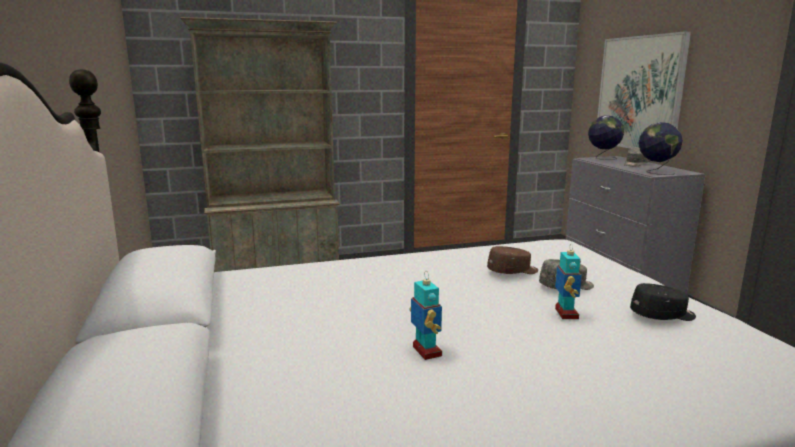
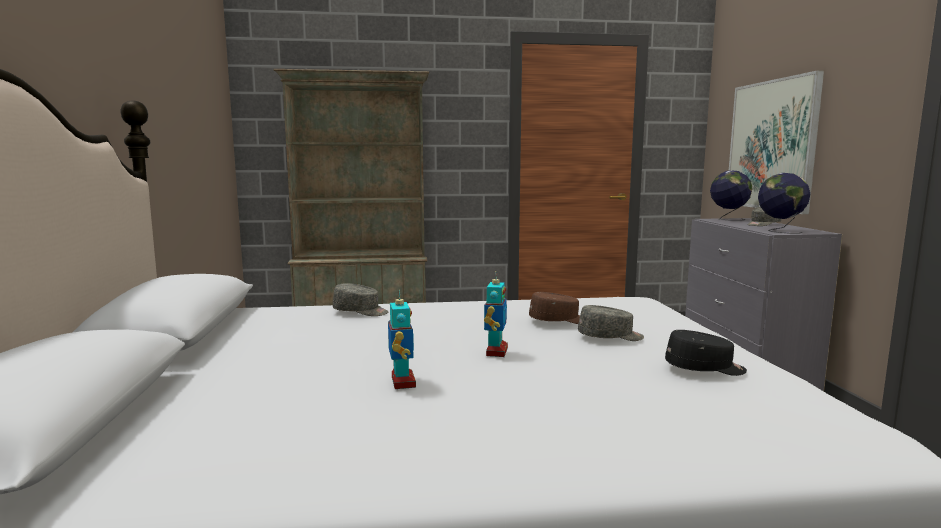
camera: 10 degrees right, 5 degrees down
toy robot [555,243,582,319] -> toy robot moved to [484,272,508,357]
none -> grey cap [333,283,388,316]

